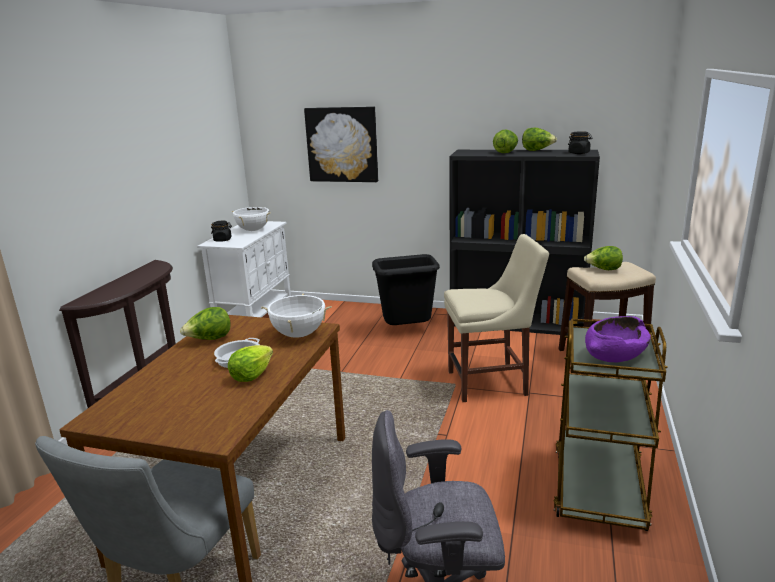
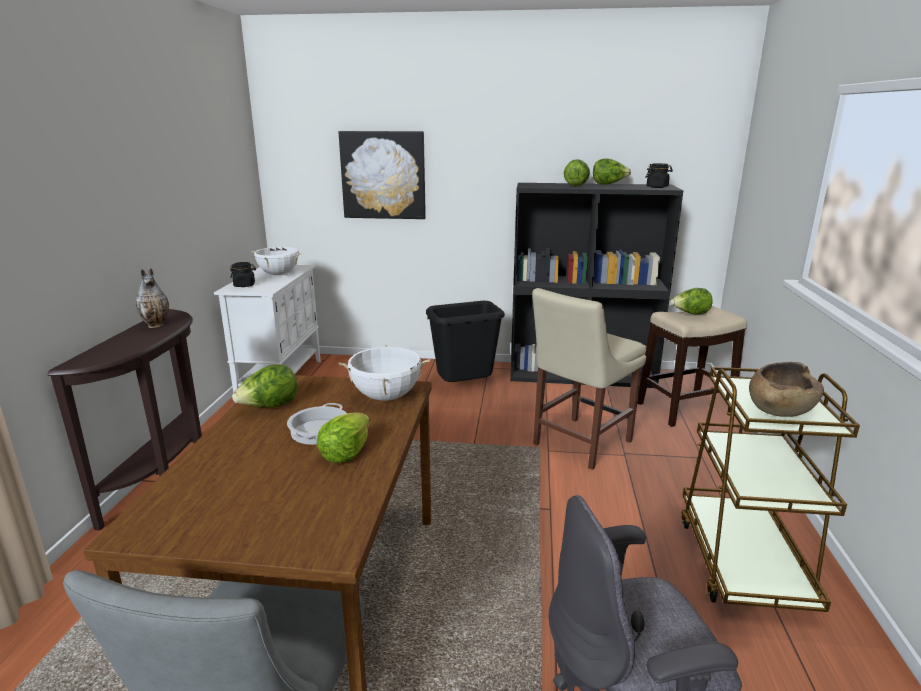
camera: 10 degrees left, 0 degrees up
beige chair [444,234,549,402] -> beige chair turned 150 degrees clockwise [532,288,646,470]
purple bowl [585,316,651,362] -> brown bowl [749,362,824,417]
none -> vase [135,268,169,328]

